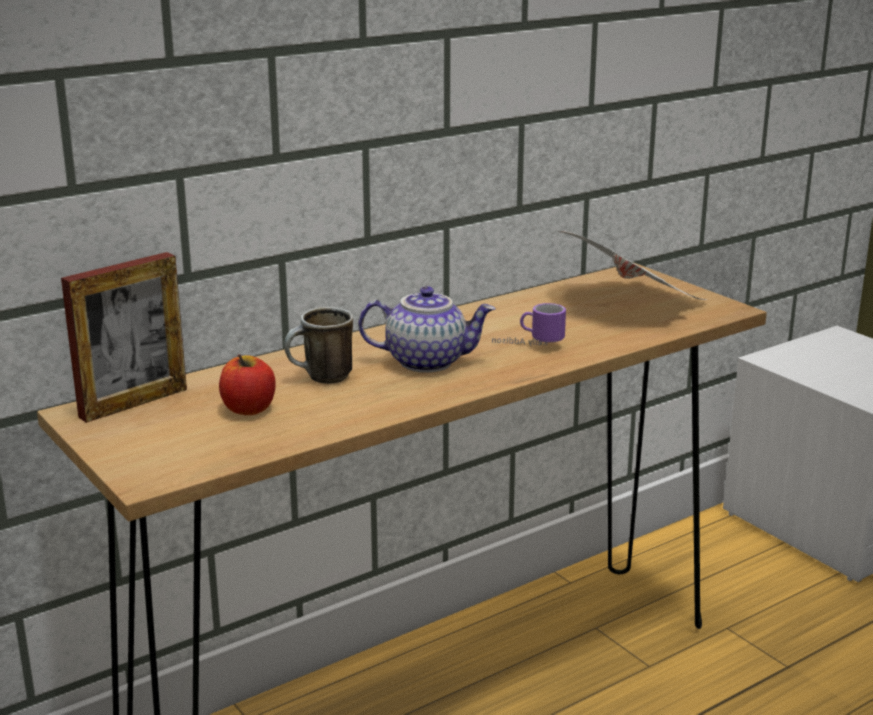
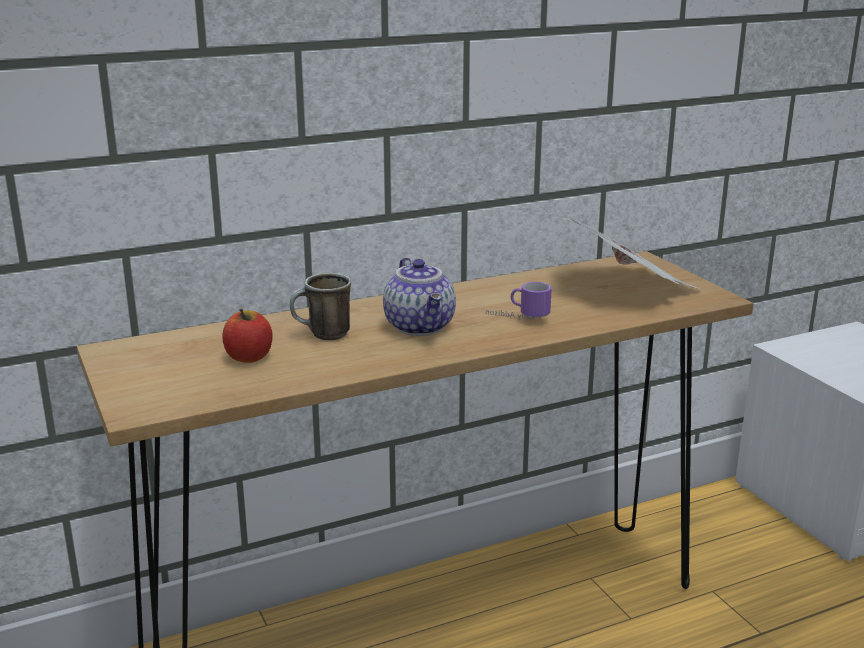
camera: 10 degrees right, 0 degrees up
picture frame [61,252,187,423] -> none
teapot [358,286,496,373] -> teapot turned 60 degrees clockwise [383,258,456,336]

